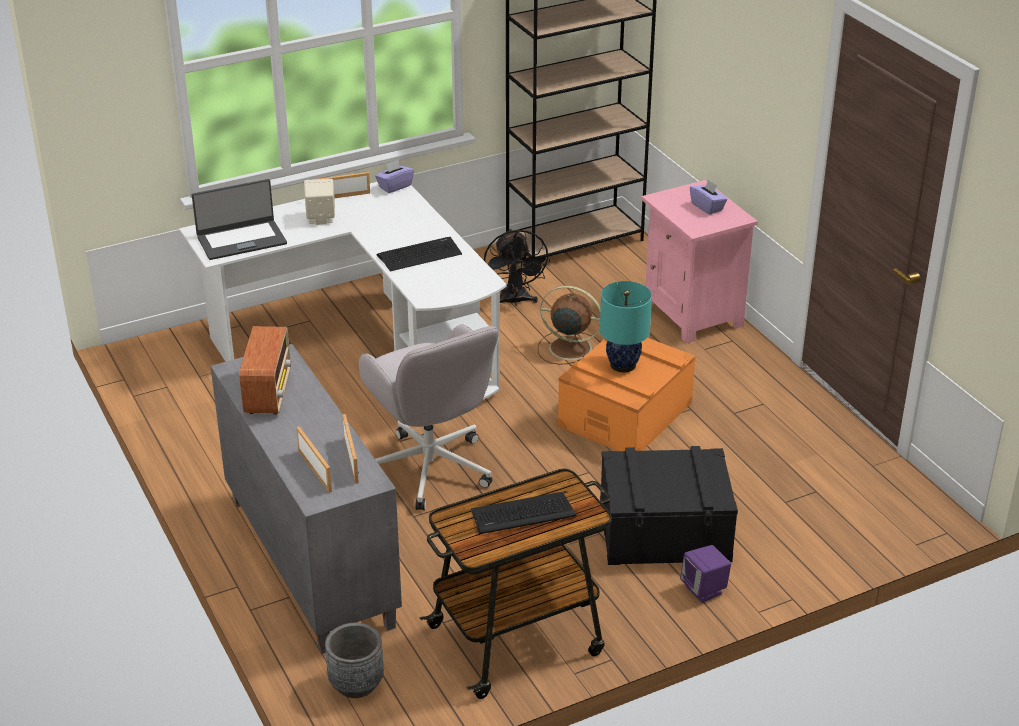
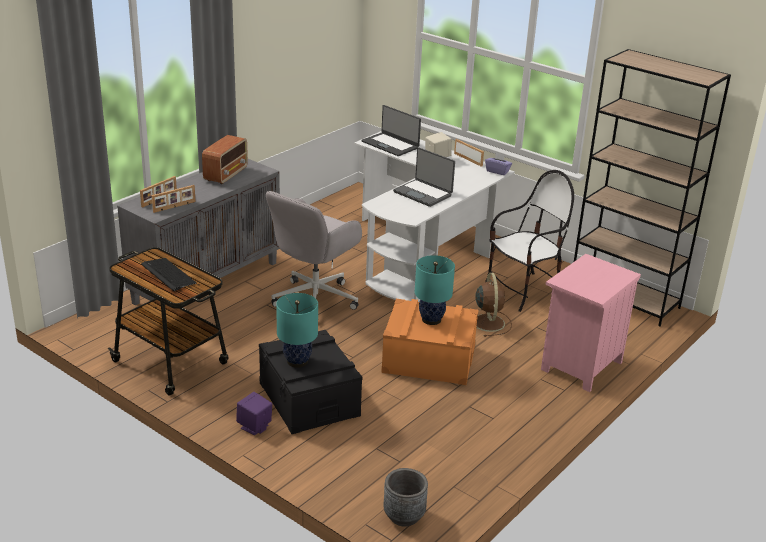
camera: 65 degrees right, 5 degrees down
radio [240,326,292,415] -> radio turned 45 degrees counterclockwise [202,135,248,184]
grey planter [325,623,384,698] -> grey planter moved to [384,468,428,527]
keyboard [377,237,462,271] -> laptop [393,147,455,207]
black fan [484,229,550,306] -> chair [485,170,574,312]
purple tissue box [690,179,727,215] -> none
none -> turquoise table lamp [276,293,318,368]

